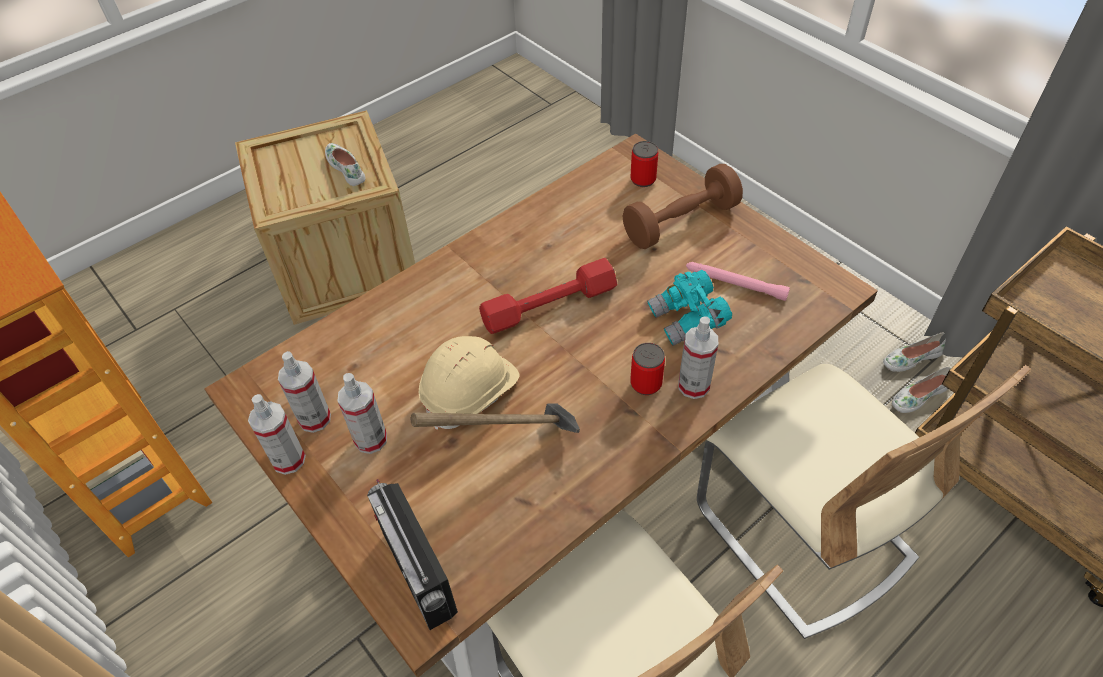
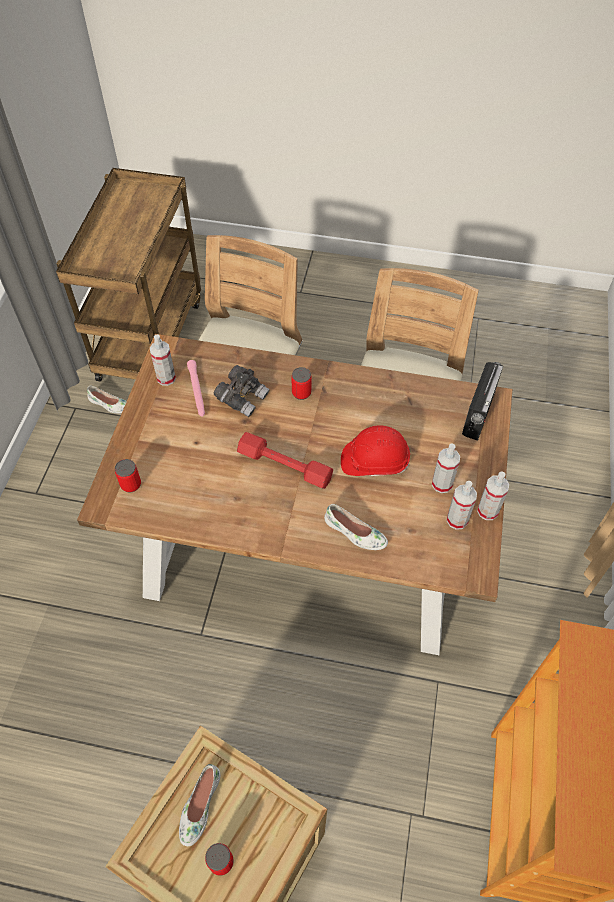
camera: 130 degrees left, 5 degrees up
hammer [411,404,580,433] -> none
beige hard hat [418,336,519,430] -> red hard hat [341,425,410,476]
brown dumbbell [623,164,743,249] -> none
turquoise binoculars [647,270,732,346] -> grey binoculars [214,365,270,417]
spray bottle [679,316,718,399] -> spray bottle moved to [150,335,176,386]
white shoe [883,333,946,372] -> white shoe moved to [324,504,388,550]
none -> can [205,843,233,876]

